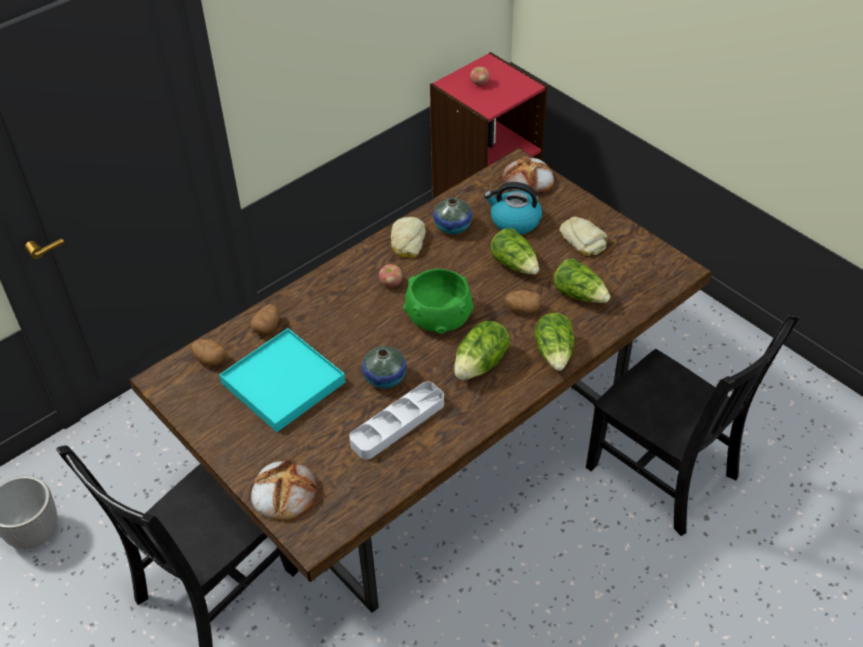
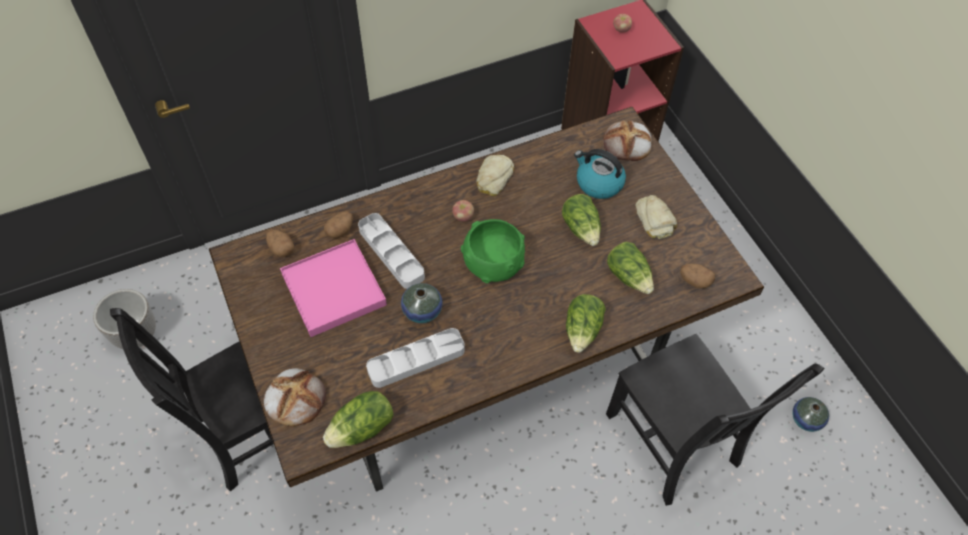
camera: 15 degrees right, 10 degrees up
turquoise tray [219,328,345,432] -> pink tray [280,239,387,337]
vase [433,198,472,234] -> vase moved to [792,397,829,432]
lettuce [454,321,510,380] -> lettuce moved to [323,391,394,448]
potato [505,290,542,314] -> potato moved to [680,263,715,289]
none -> grey tray [358,213,425,289]

